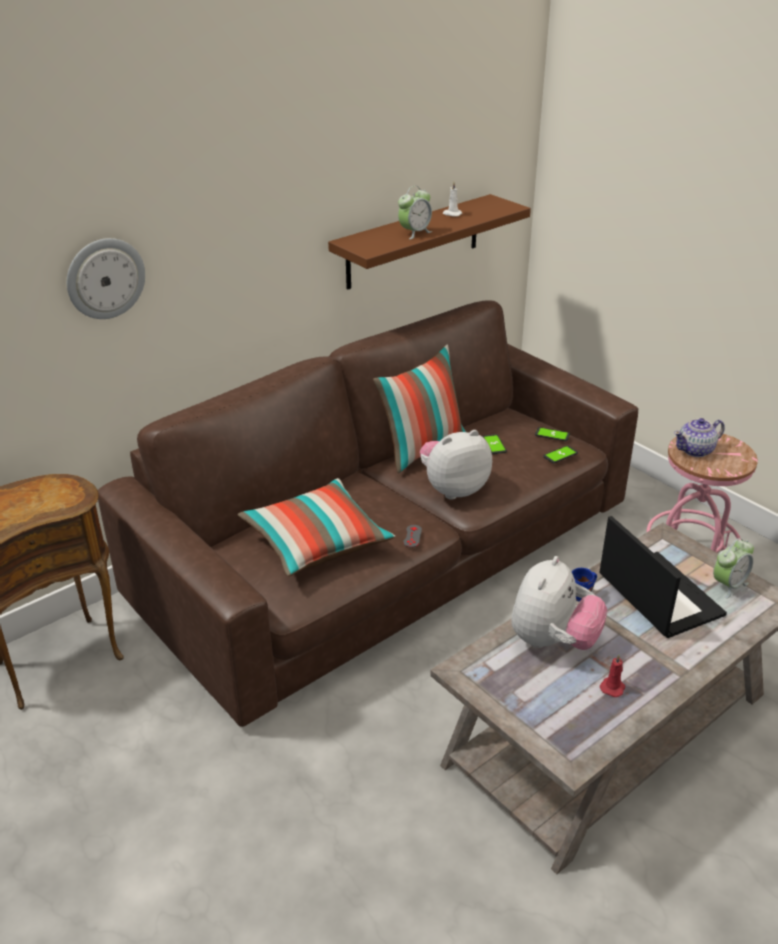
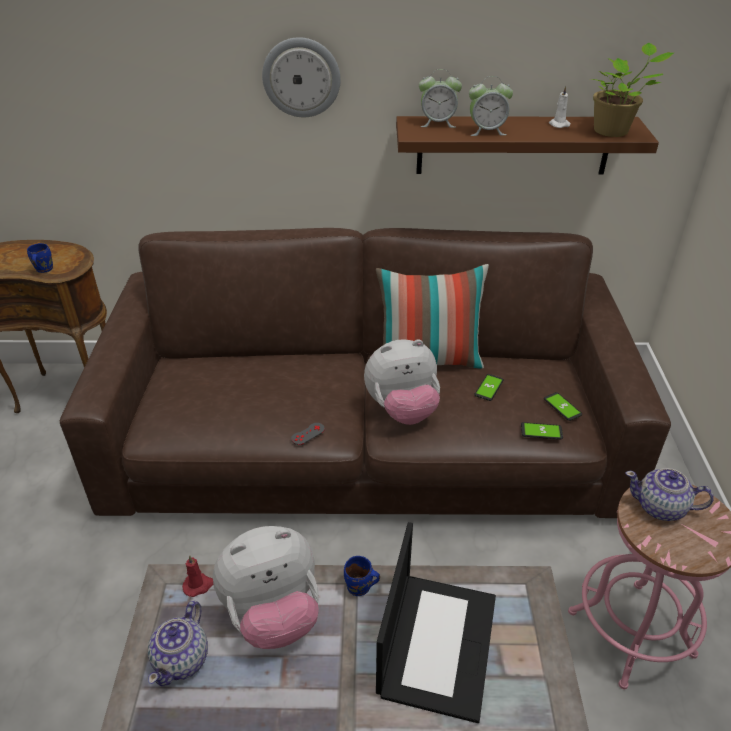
camera: 40 degrees right, 5 degrees up
wall clock [67,238,145,319] -> wall clock moved to [262,37,341,117]
pillow [237,478,395,576] -> none
plush toy [420,430,492,500] -> plush toy turned 150 degrees clockwise [364,339,440,425]
red candle [600,654,625,697] -> red candle moved to [182,555,213,597]
alarm clock [713,538,754,599] -> alarm clock moved to [419,69,462,128]
none -> blue mug [27,243,53,273]
none -> teapot [148,601,208,686]
none -> potted plant [592,43,674,137]

